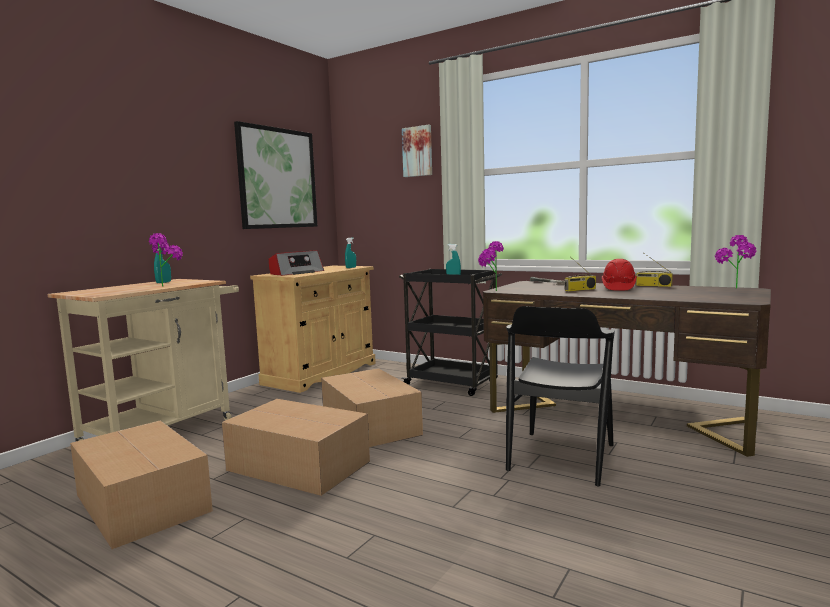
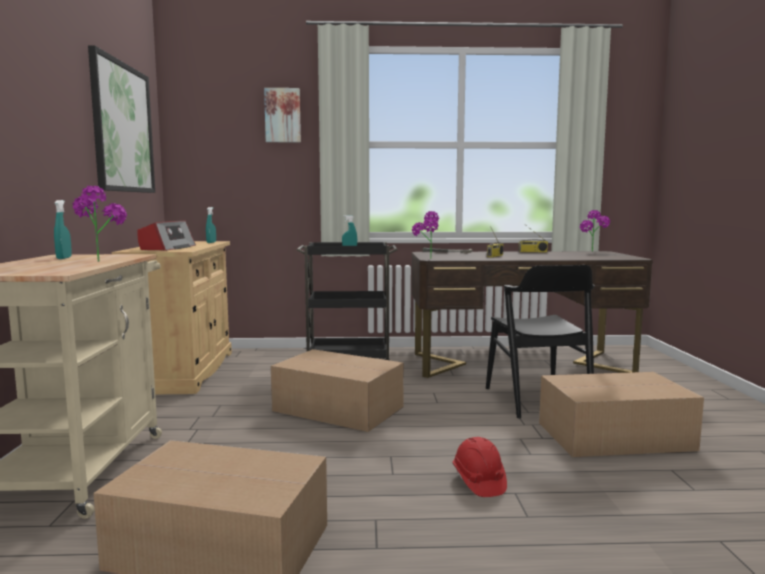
camera: 35 degrees left, 0 degrees up
cardboard box [222,399,370,496] -> cardboard box moved to [539,372,704,457]
red hard hat [602,259,637,290] -> red hard hat moved to [453,437,507,497]

